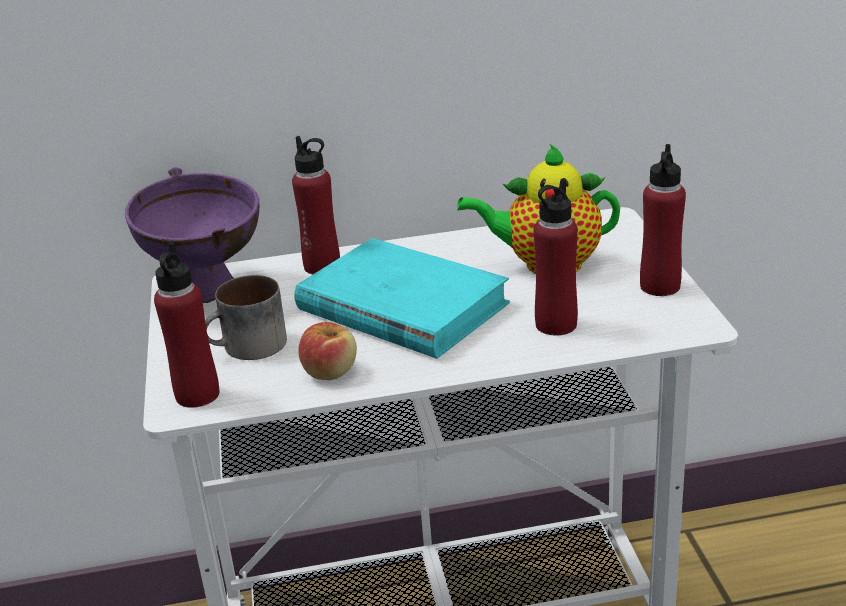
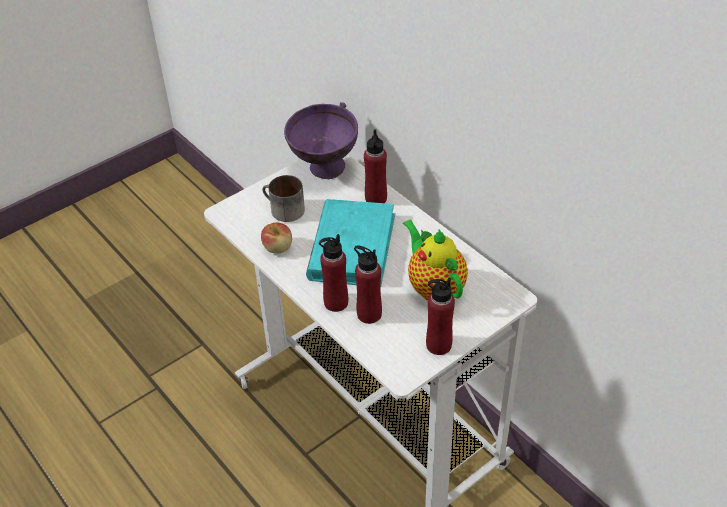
camera: 60 degrees right, 15 degrees up
red bottle [154,242,220,408] -> red bottle moved to [319,234,348,312]

